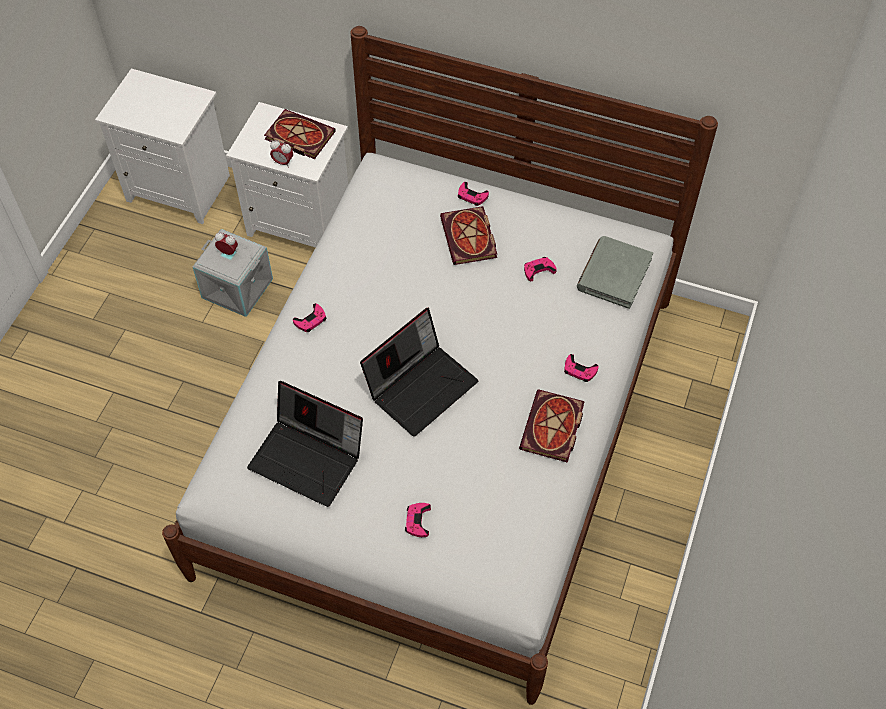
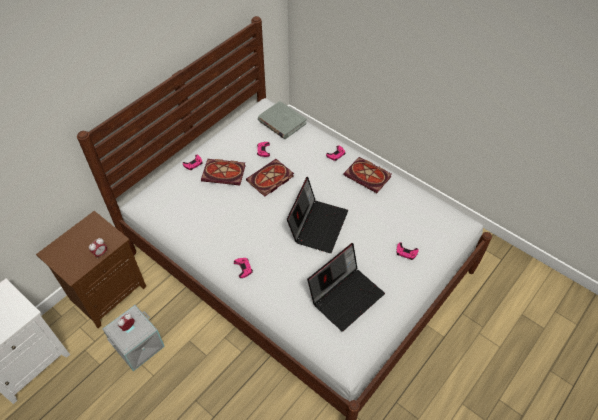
camera: 70 degrees left, 5 degrees down
white nightstand [226,102,348,248] -> brown nightstand [36,211,146,328]
book [264,109,336,159] -> book moved to [246,159,294,197]
laptop [360,308,479,437] -> laptop turned 45 degrees clockwise [287,177,348,253]

